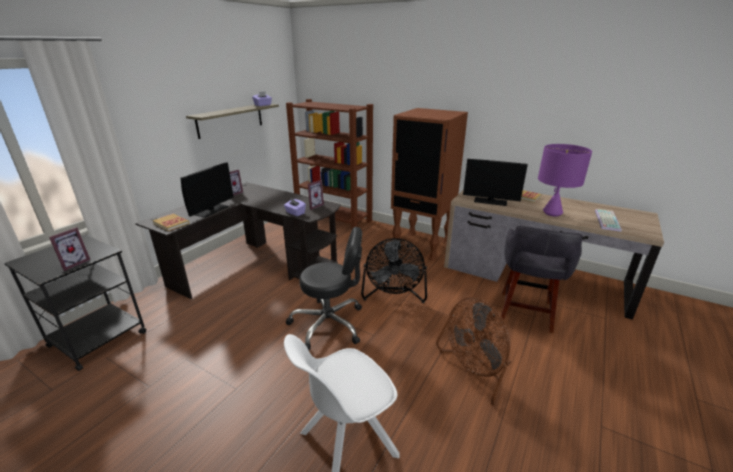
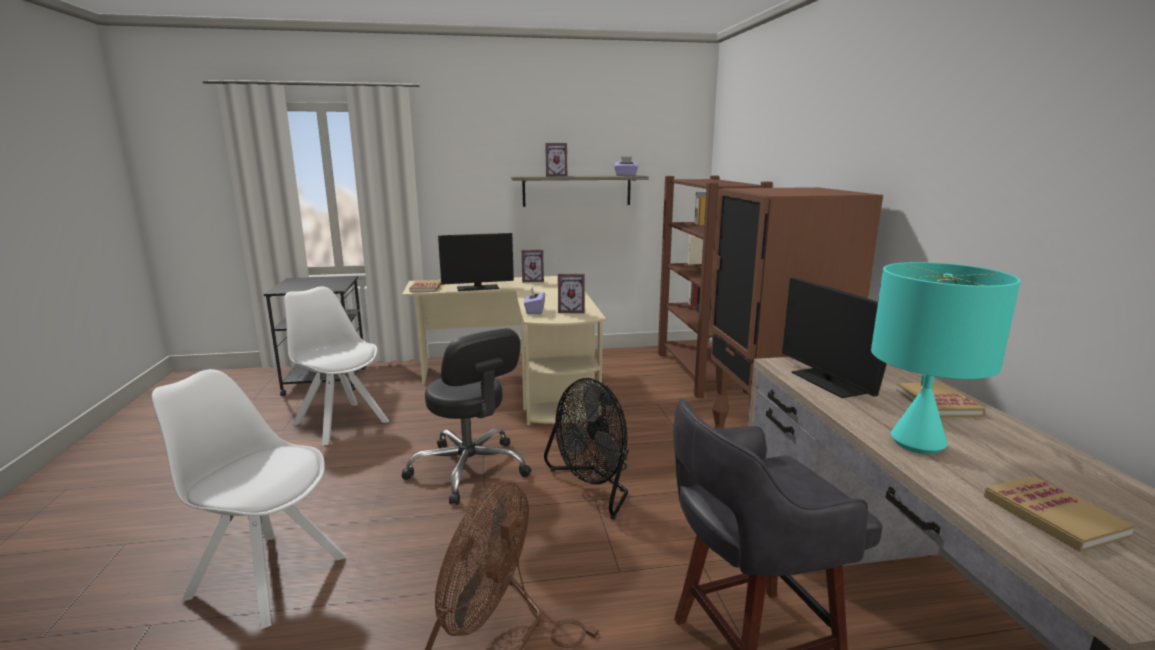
camera: 50 degrees right, 10 degrees down
picture frame [49,227,90,271] -> picture frame moved to [545,143,567,177]
black desk [135,182,341,299] -> beige desk [402,276,606,425]
purple table lamp [538,144,592,217] -> turquoise table lamp [871,262,1021,454]
keyboard [595,209,622,232] -> book [984,476,1135,552]
none -> white chair [284,287,389,445]

